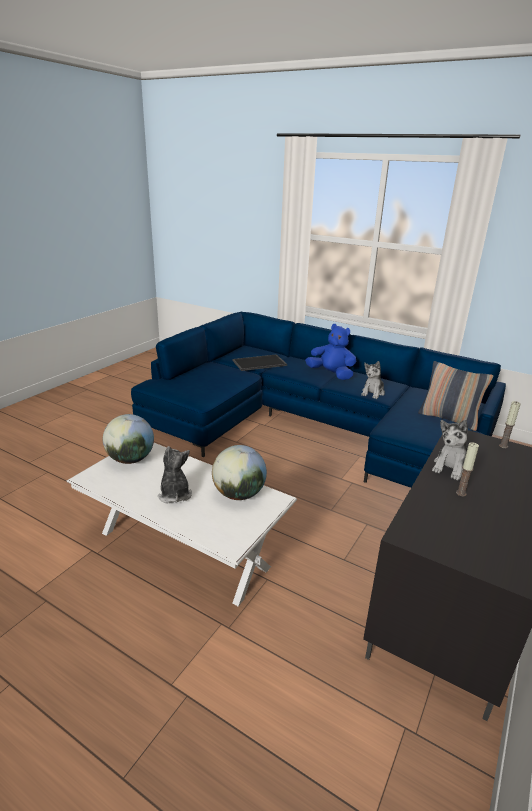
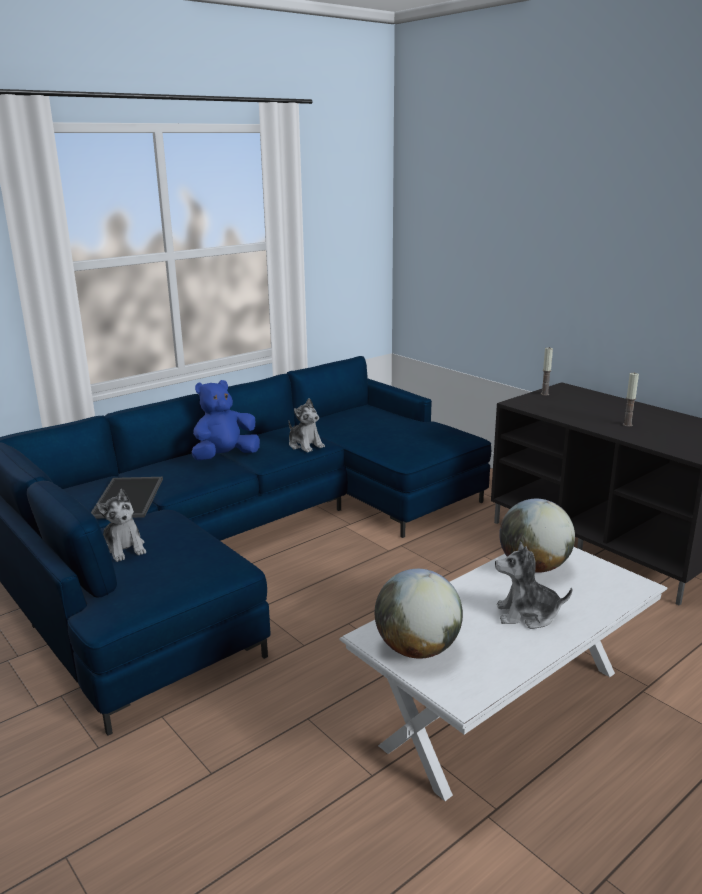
camera: 70 degrees left, 5 degrees down
pillow [418,361,493,431] -> none
plush toy [432,420,468,481] -> plush toy moved to [96,489,146,562]

